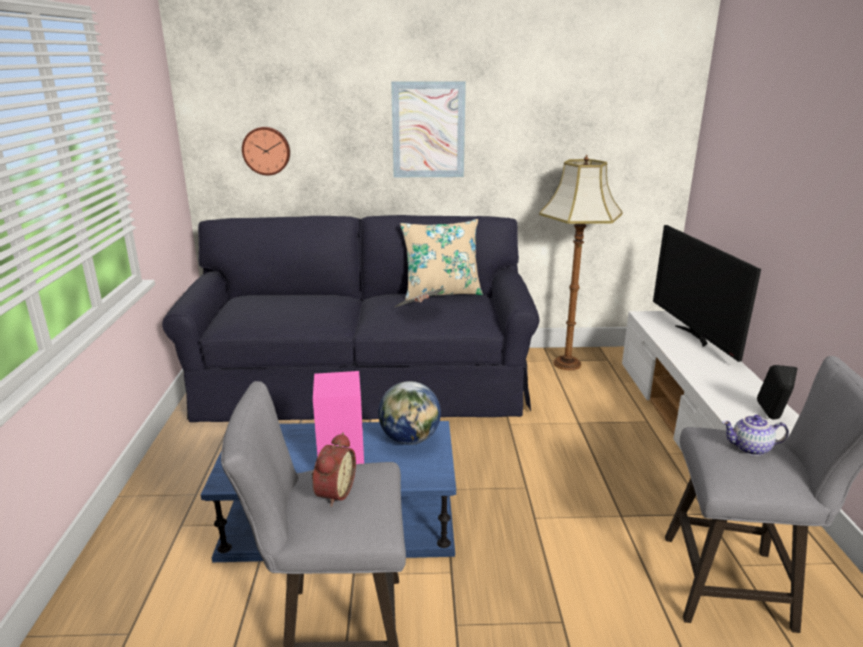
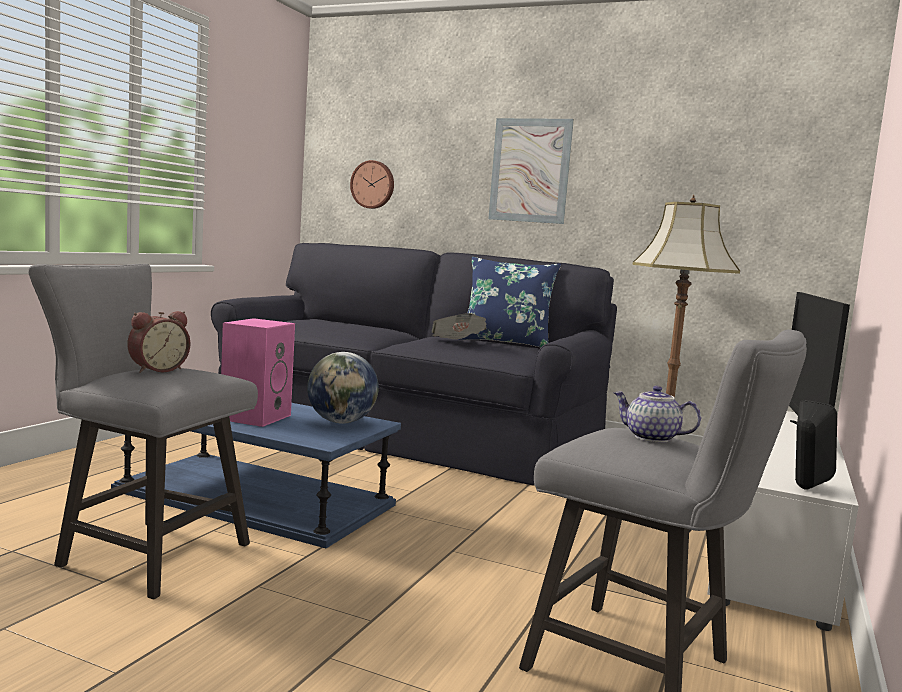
camera: 25 degrees right, 15 degrees down
beige pillow [400,219,483,300] -> blue pillow [459,257,561,348]

